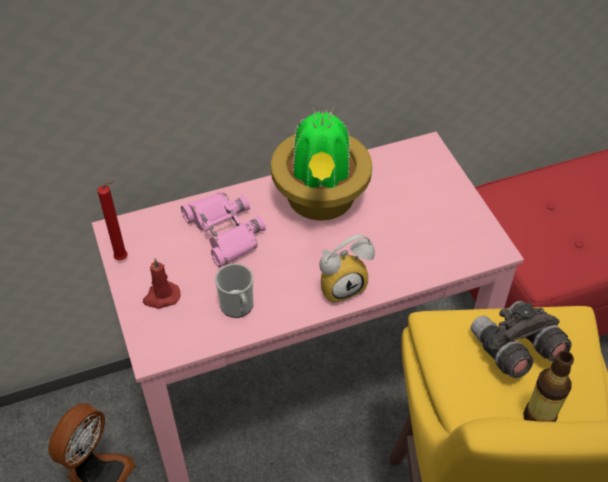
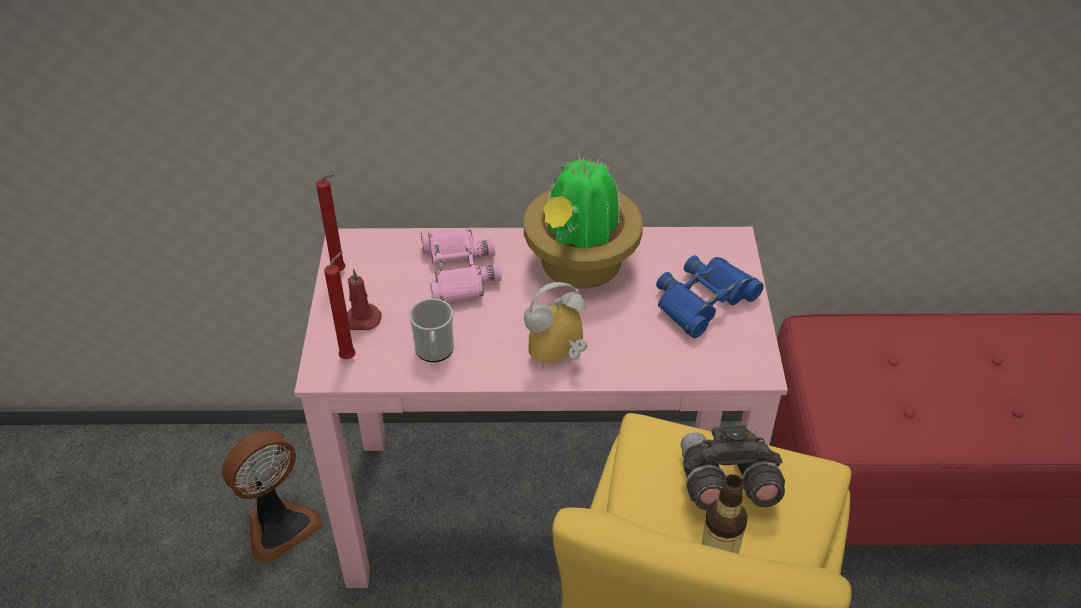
camera: 20 degrees right, 5 degrees down
alarm clock [319,234,375,304] -> alarm clock turned 150 degrees clockwise [524,282,588,370]
none -> red candle [324,251,356,359]
none -> blue binoculars [656,255,764,338]

